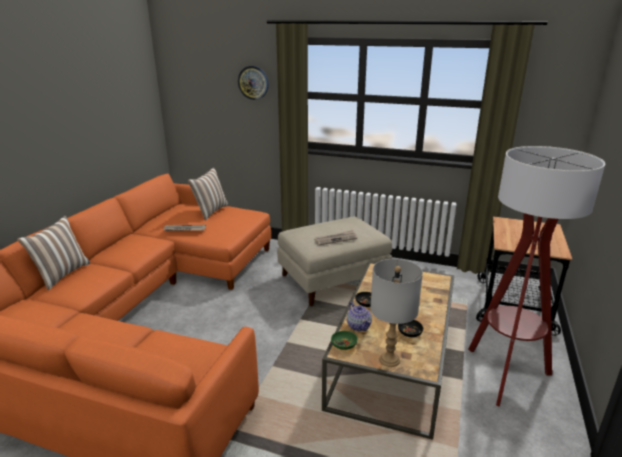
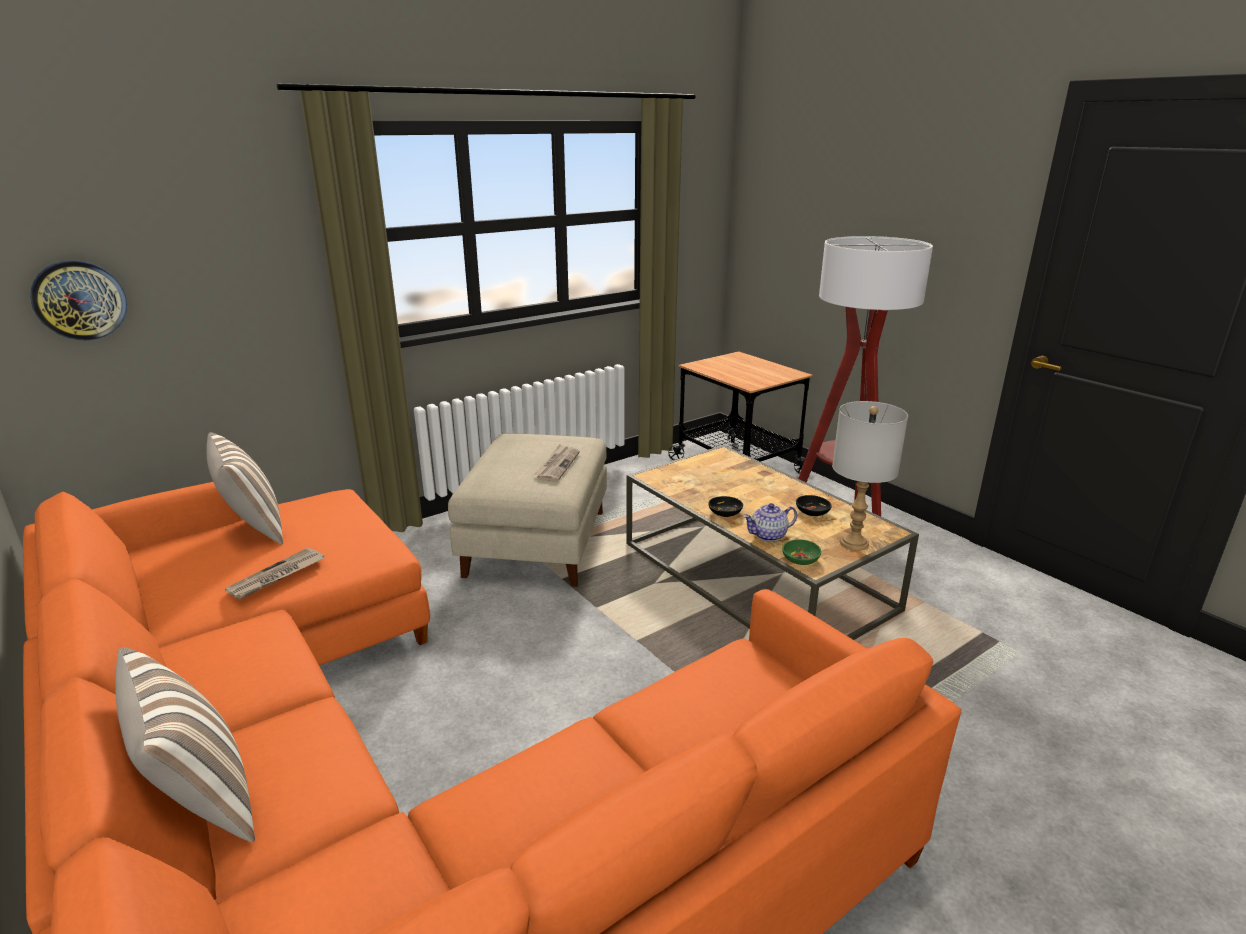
camera: 55 degrees left, 0 degrees up
wall clock [238,66,269,100] -> wall clock moved to [30,260,127,340]
teapot [347,302,372,331] -> teapot turned 150 degrees clockwise [743,503,797,542]

